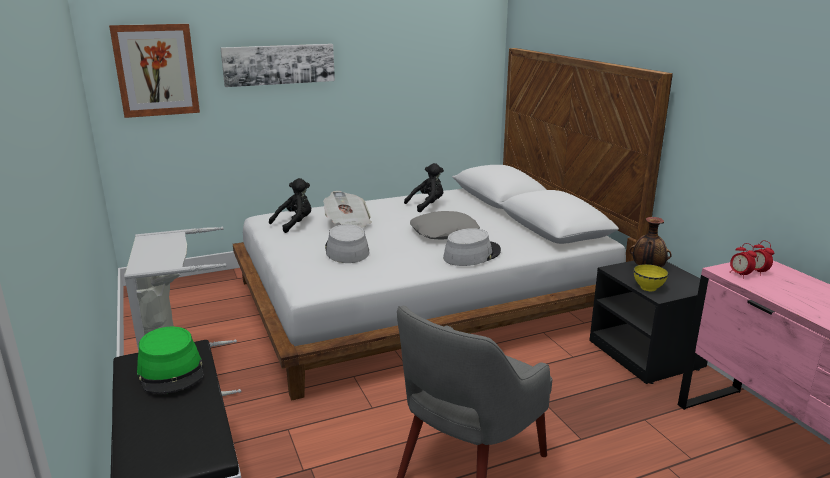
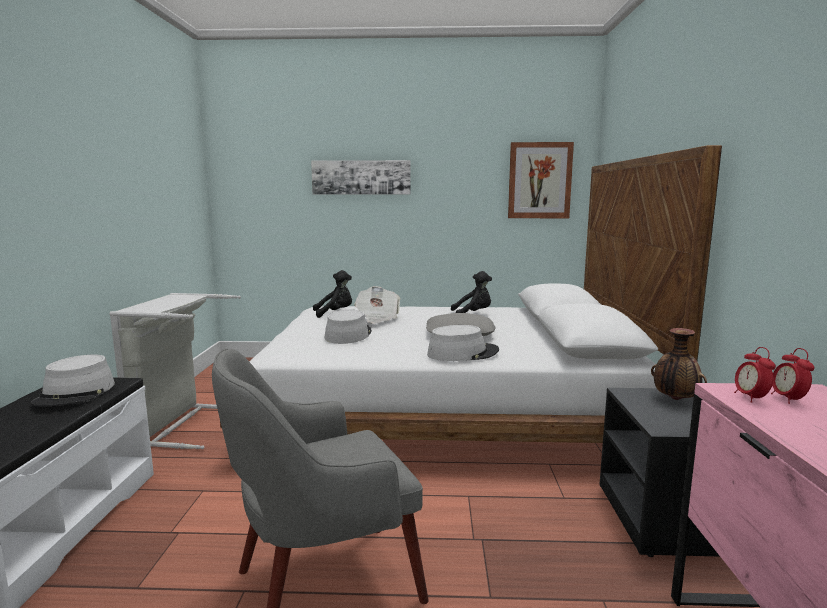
camera: 25 degrees right, 10 degrees down
picture [109,24,200,118] -> picture moved to [508,142,574,218]
green hat [137,326,204,394] -> grey hat [30,354,115,406]
yellow bowl [634,264,668,291] -> none

